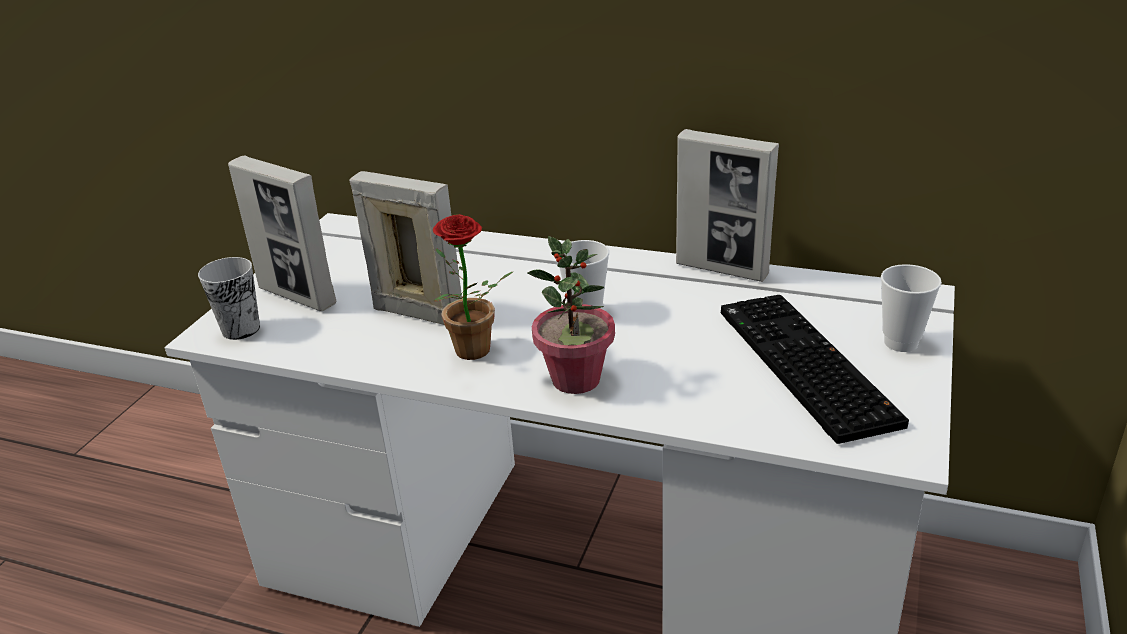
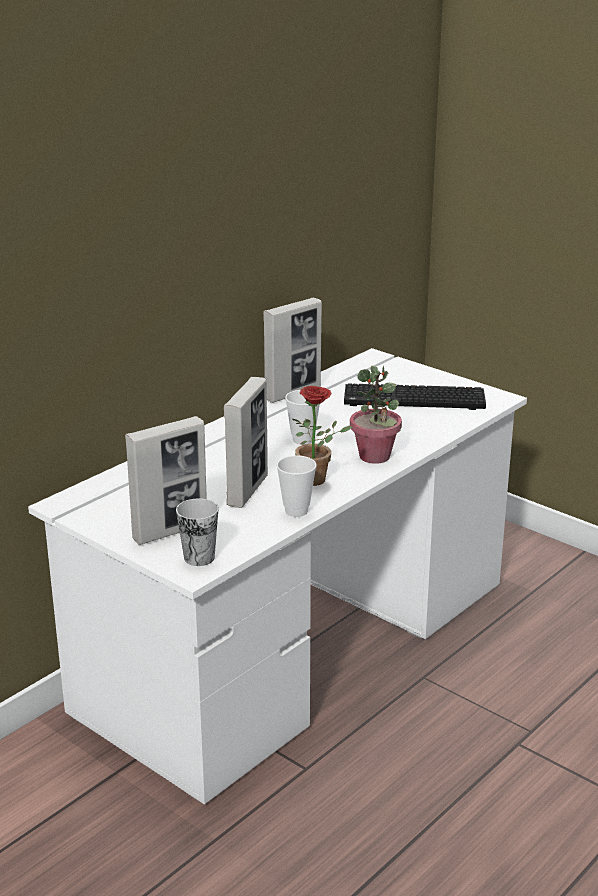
camera: 70 degrees left, 5 degrees down
picture frame [349,171,462,325] -> picture frame turned 150 degrees clockwise [224,377,268,508]
cup [881,264,942,352] -> cup moved to [277,455,317,517]

